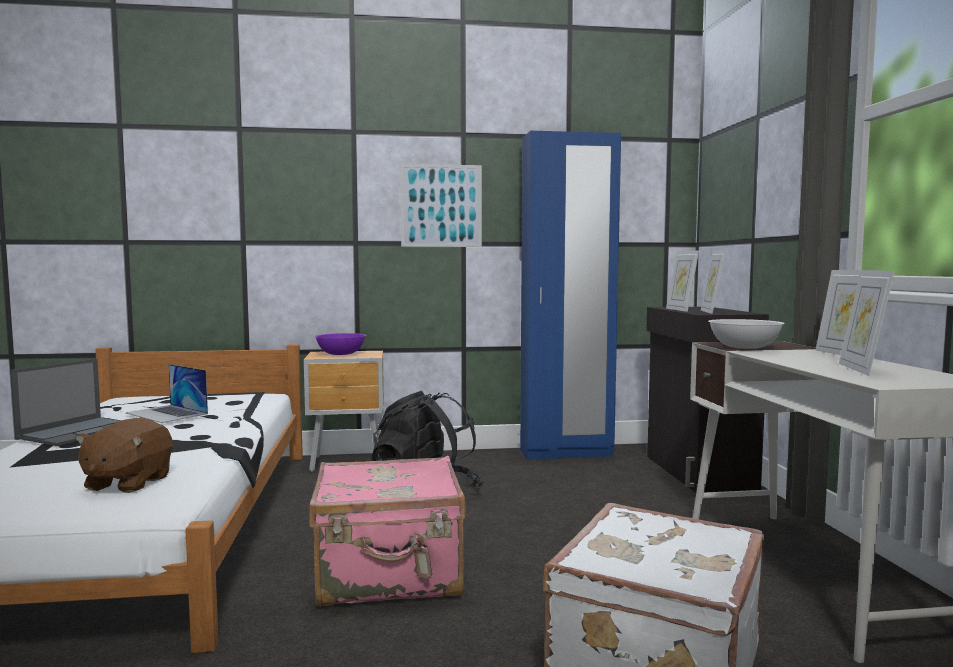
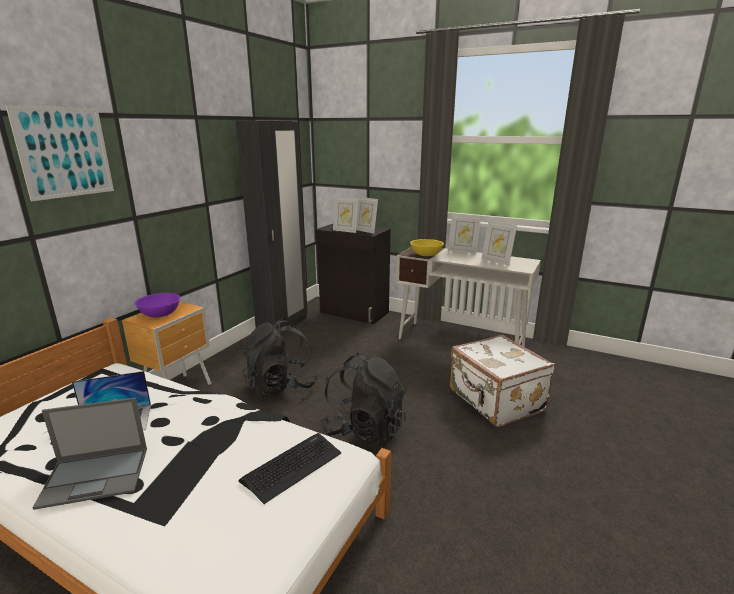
camera: 55 degrees left, 15 degrees up
laptop [11,359,122,446] -> laptop turned 105 degrees clockwise [32,398,147,510]
brown plush toy [75,417,173,493] -> keyboard [239,433,341,504]
pink suitcase [309,456,466,606] -> black backpack [320,353,406,446]
picture [400,164,482,247] -> picture moved to [5,105,114,201]
blue wardrobe [520,131,621,460] -> black wardrobe [236,121,307,334]
white bowl [708,319,785,349] -> yellow bowl [410,239,444,256]

